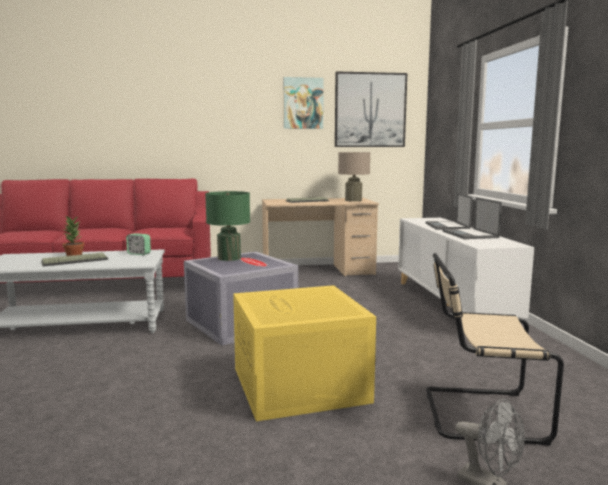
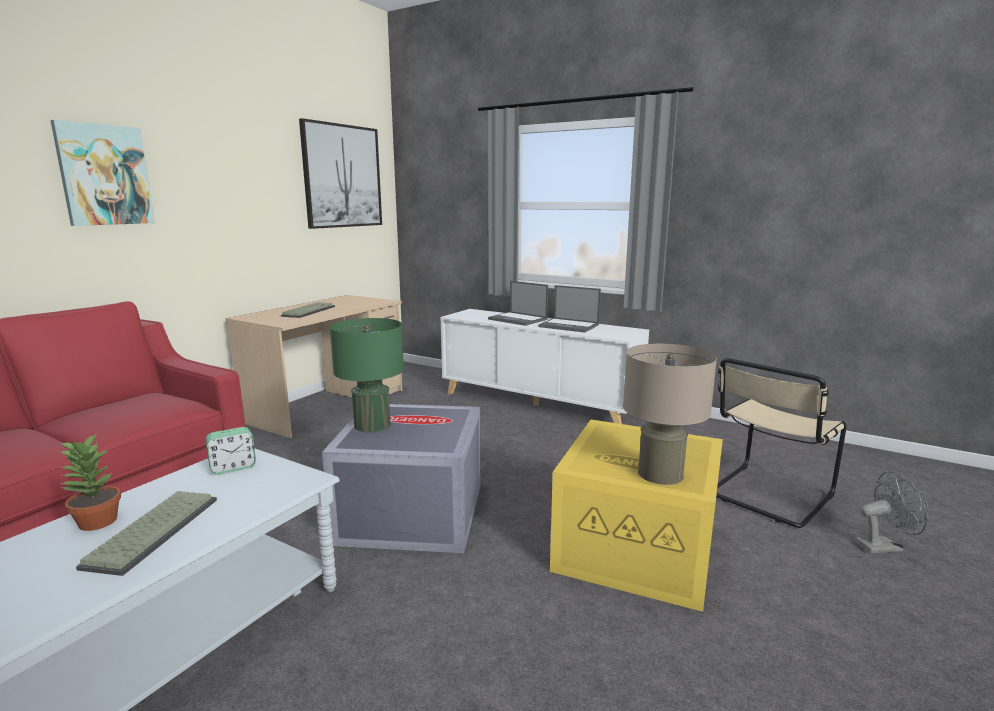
camera: 50 degrees left, 5 degrees up
picture [284,77,324,129] -> picture moved to [50,120,155,226]
beige table lamp [338,152,370,202] -> beige table lamp moved to [623,344,717,485]

